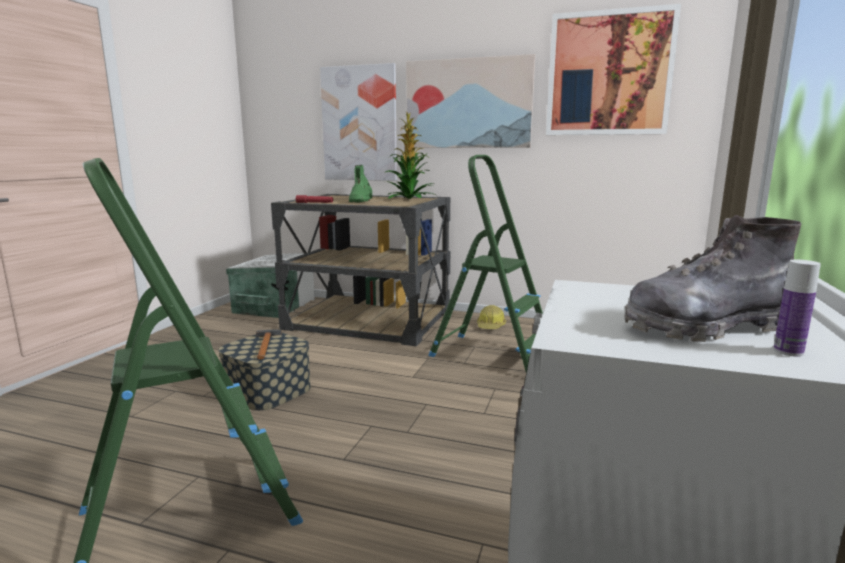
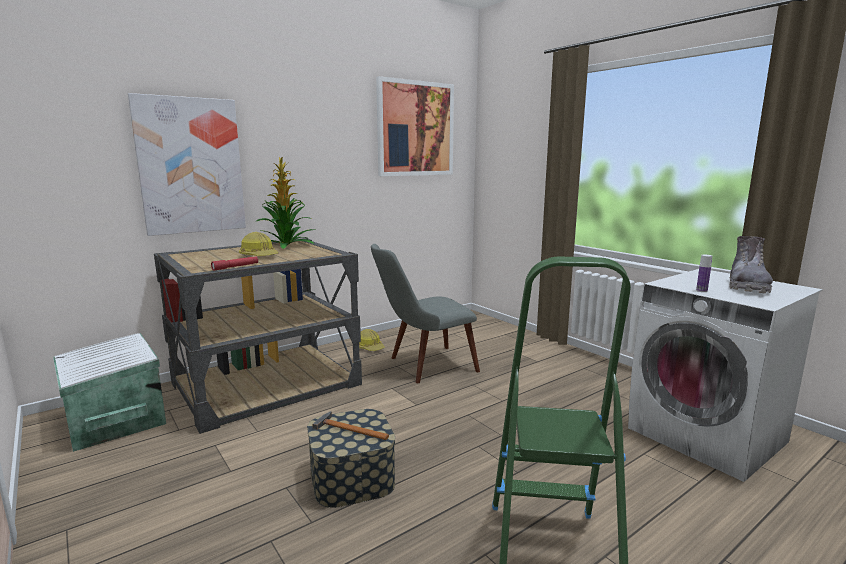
camera: 55 degrees left, 0 degrees up
green boot [349,164,372,202] -> hard hat [239,232,279,256]
picture [406,54,536,148] -> none
green step ladder [428,155,543,372] -> grey chair [371,244,480,383]
bottle [773,259,821,357] -> bottle moved to [696,255,712,292]

